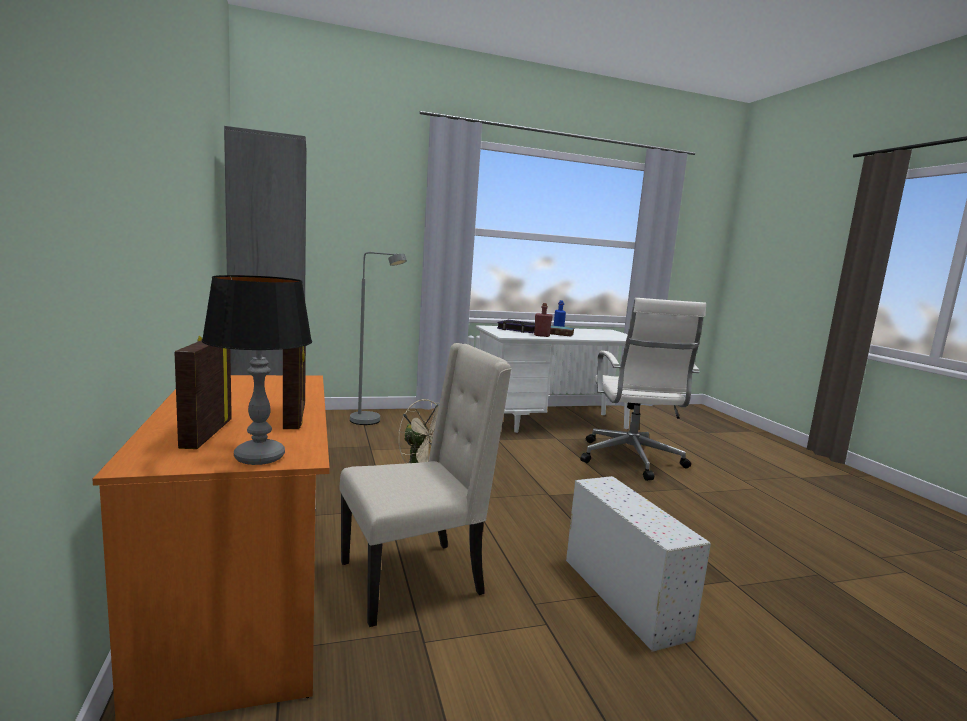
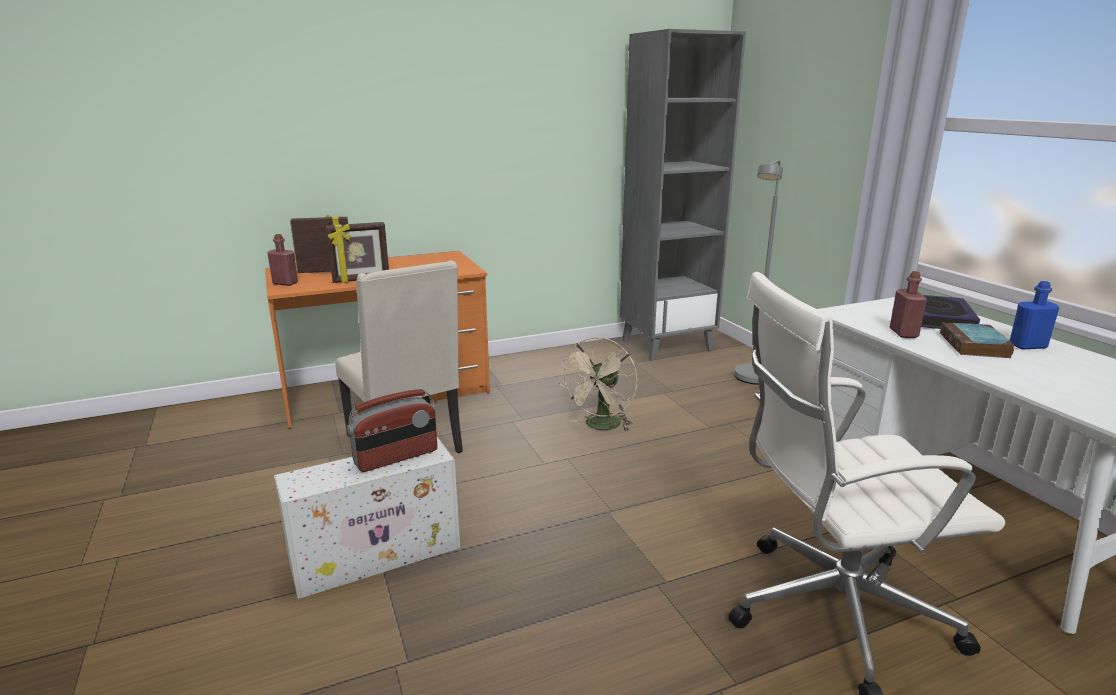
camera: 85 degrees right, 10 degrees up
table lamp [202,275,312,465] -> red bottle [267,234,298,286]
none -> radio [347,389,437,472]

